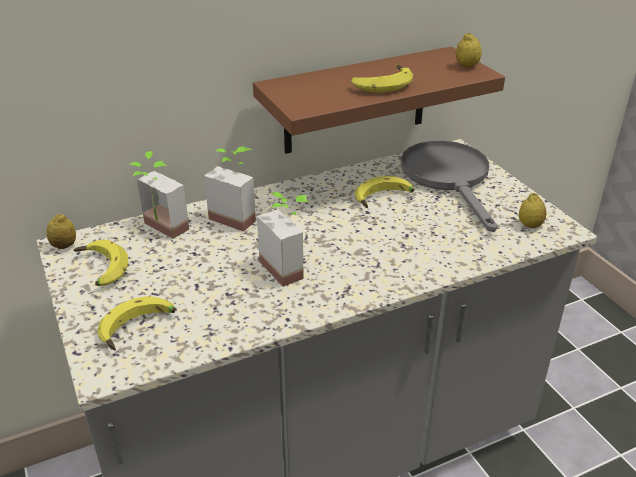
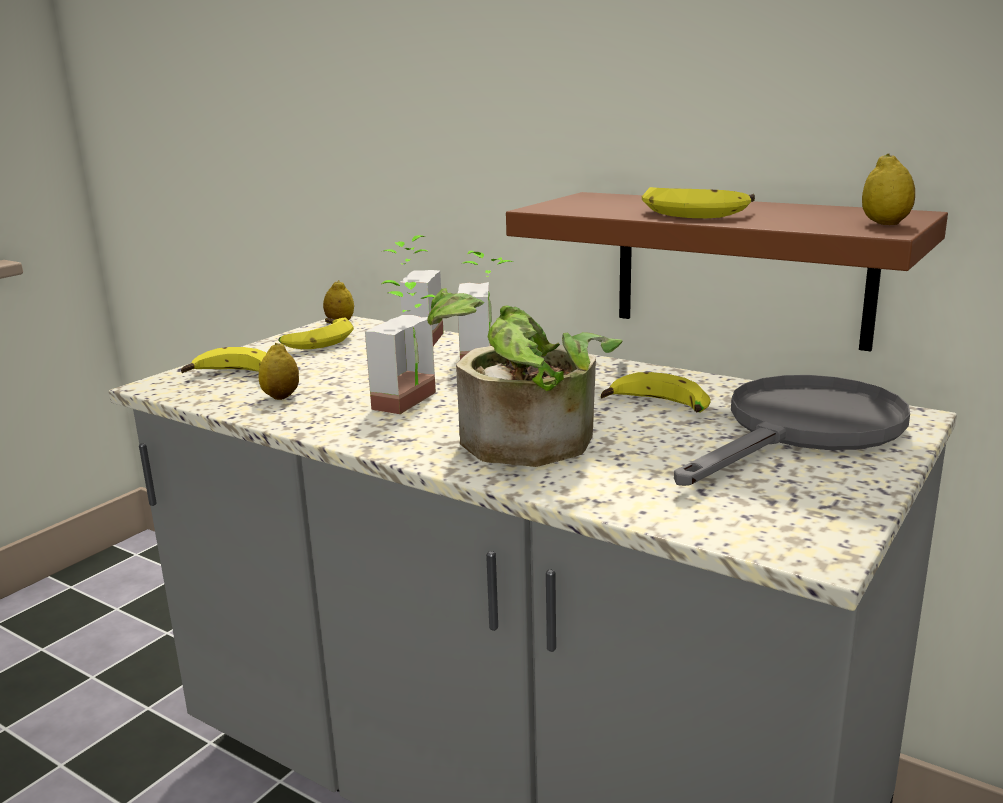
camera: 60 degrees right, 15 degrees down
lemon [519,193,547,228] -> lemon moved to [259,343,299,400]
none -> potted plant [427,288,623,467]

